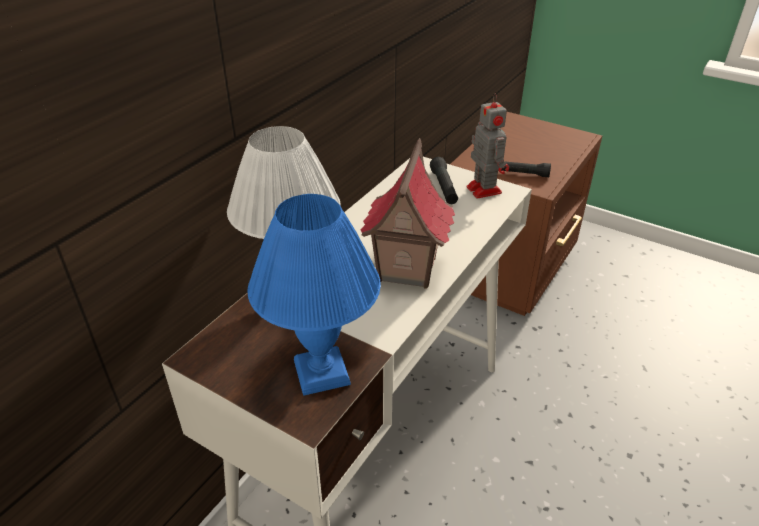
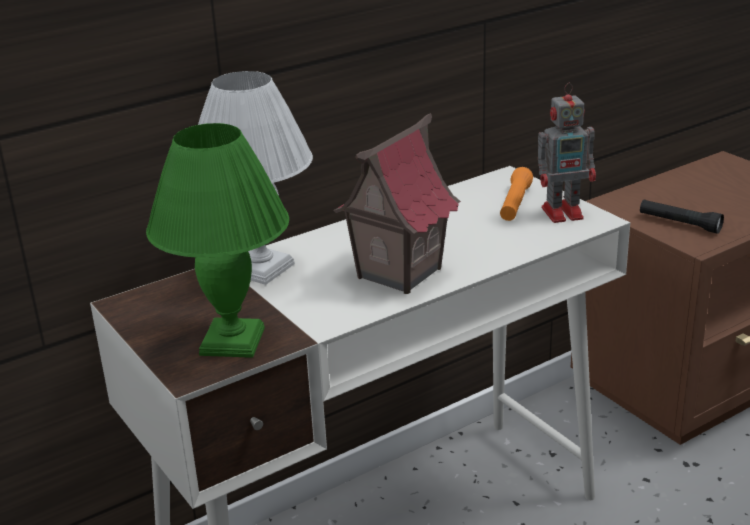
camera: 25 degrees right, 10 degrees down
blue table lamp [248,194,381,396] -> green table lamp [146,123,289,358]
black flashlight [430,157,458,204] -> orange flashlight [500,167,533,221]
toy robot [467,93,509,199] -> toy robot turned 75 degrees clockwise [538,83,596,223]

